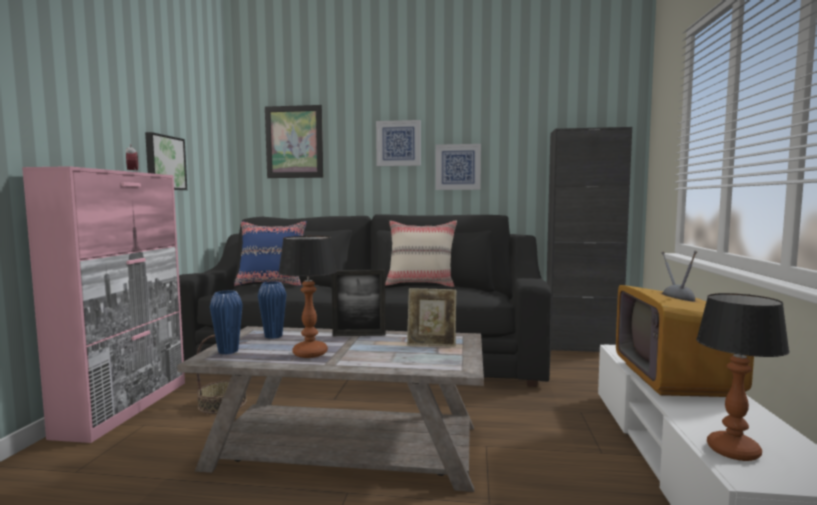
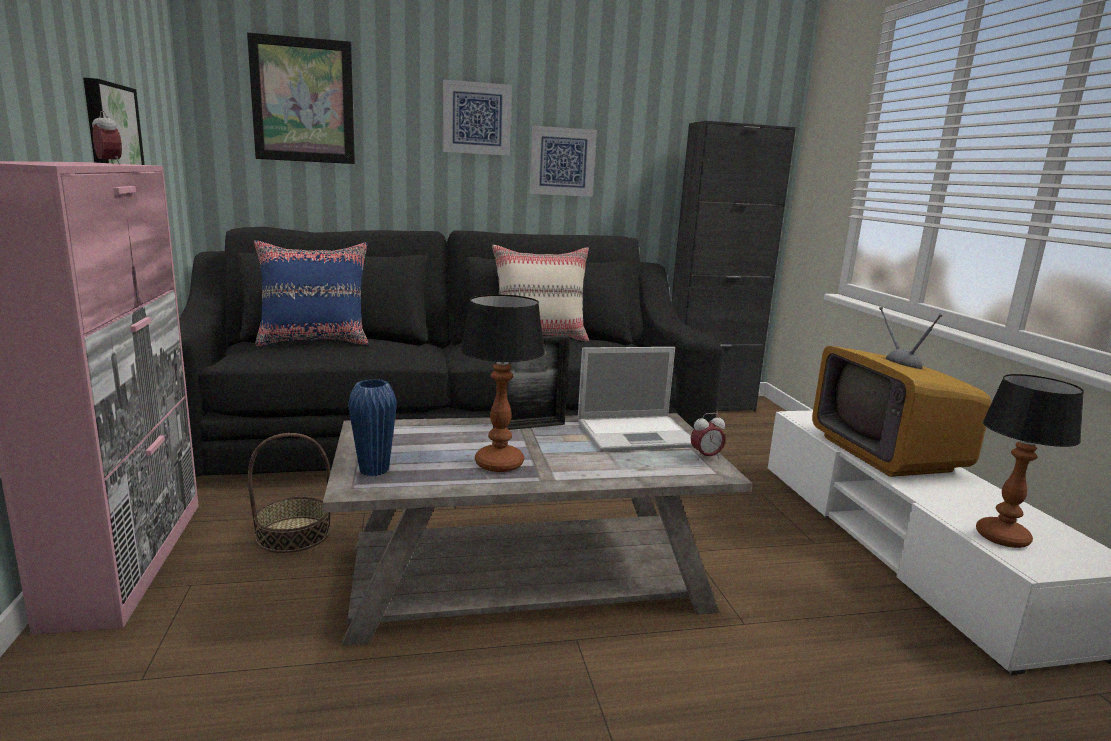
camera: 20 degrees left, 10 degrees up
blue vase [258,281,286,339] -> none
picture frame [407,288,457,347] -> laptop [578,347,693,452]
none -> alarm clock [691,413,726,460]

